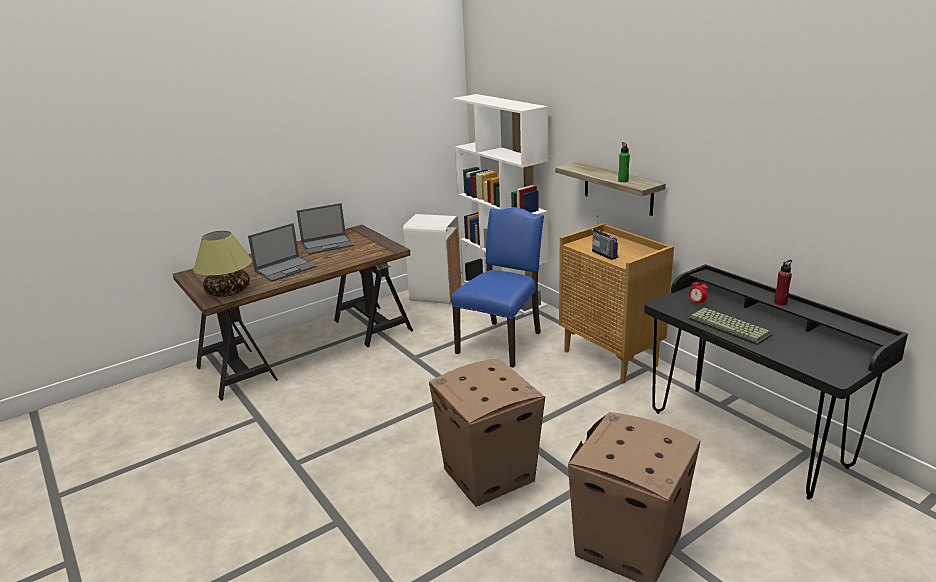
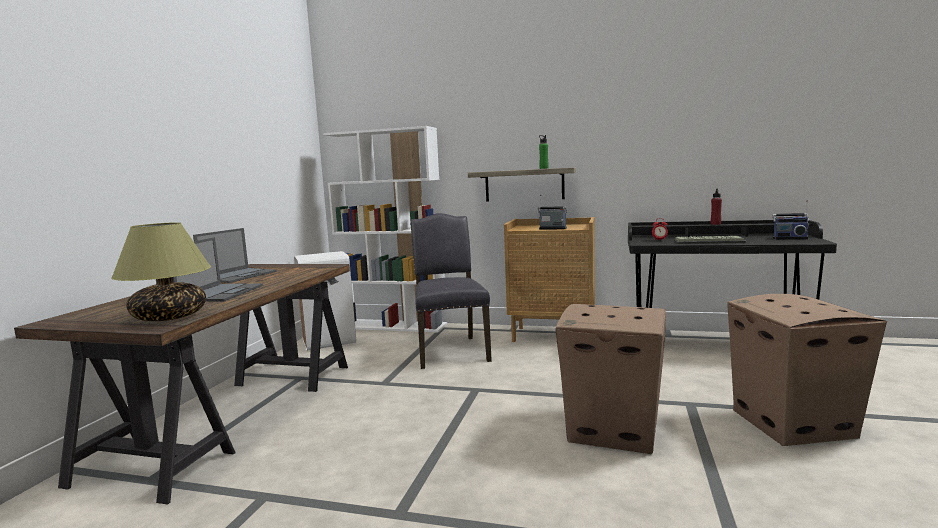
camera: 40 degrees left, 15 degrees down
blue chair [451,207,544,368] -> grey chair [410,213,492,369]
none -> radio [773,200,809,240]

